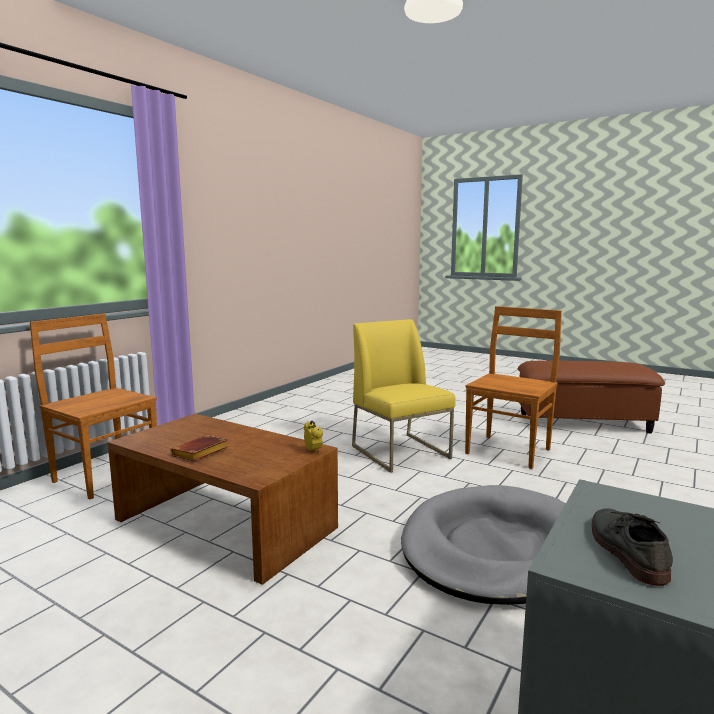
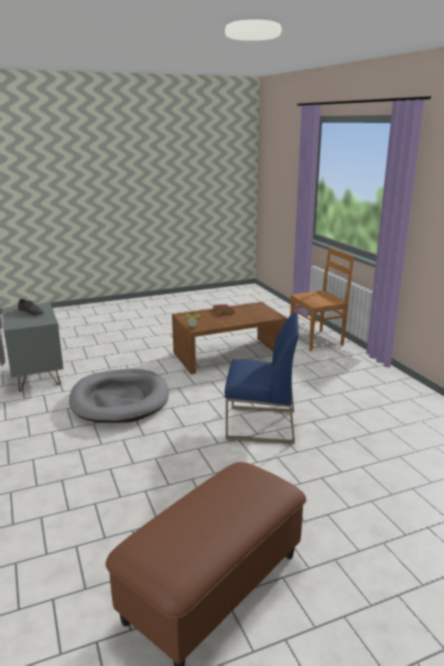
camera: 125 degrees right, 10 degrees up
yellow chair [352,319,456,473] -> blue chair [225,312,299,443]
brown chair [465,306,562,469] -> none

